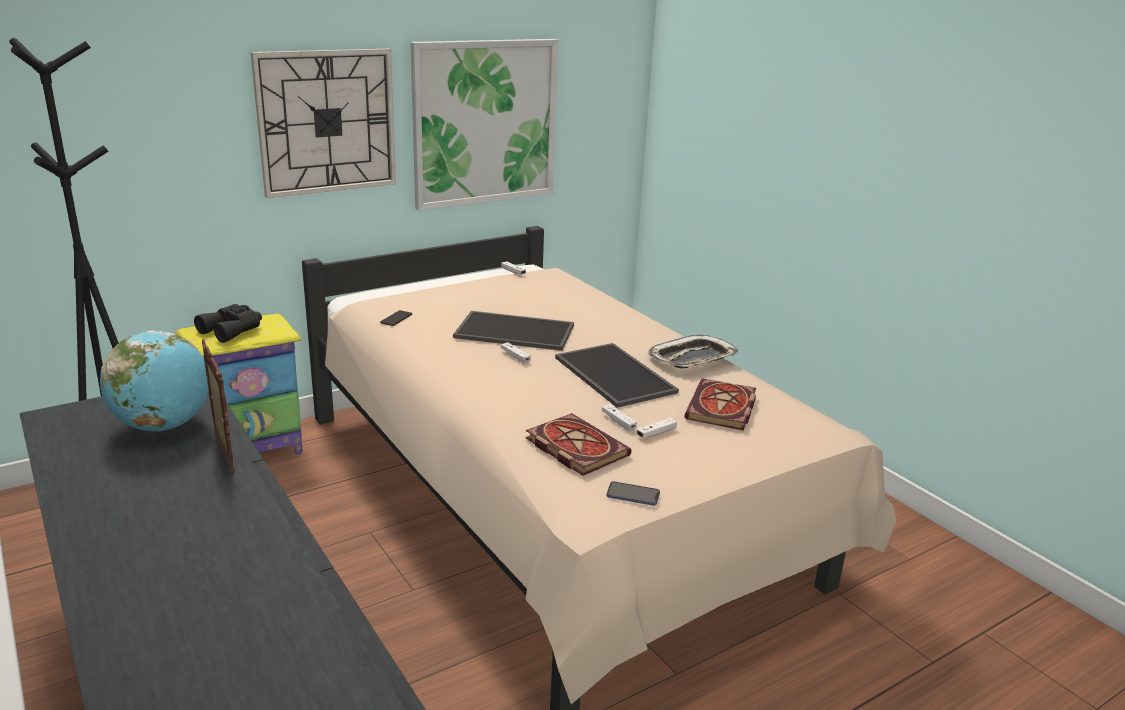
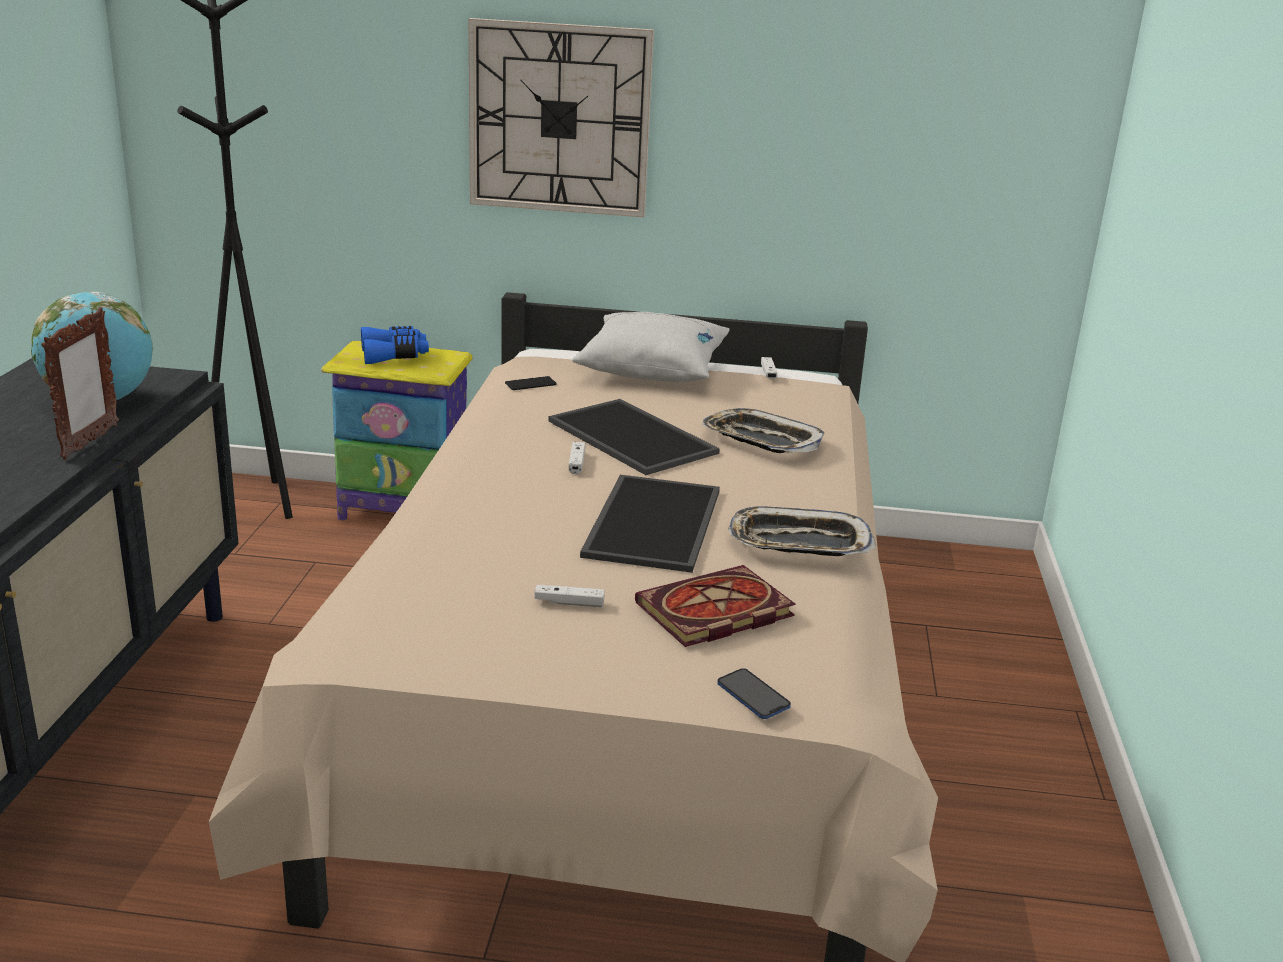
camera: 40 degrees right, 0 degrees up
black binoculars [194,304,262,343] -> blue binoculars [361,326,429,364]
picture [410,39,558,211] -> none
book [525,413,631,476] -> none
white game controller [602,404,637,431] -> none
phone [607,481,660,506] -> phone moved to [718,668,791,719]
none -> grey pillow [572,312,730,382]
none -> tray [702,408,825,453]

